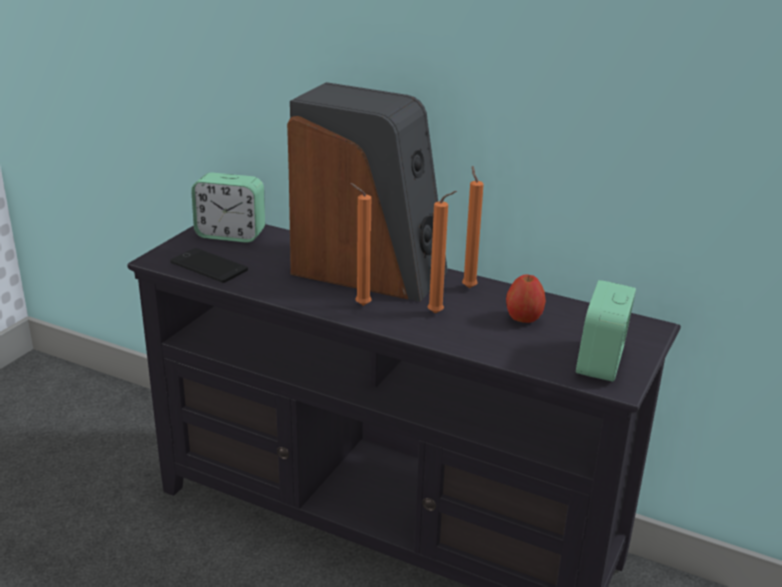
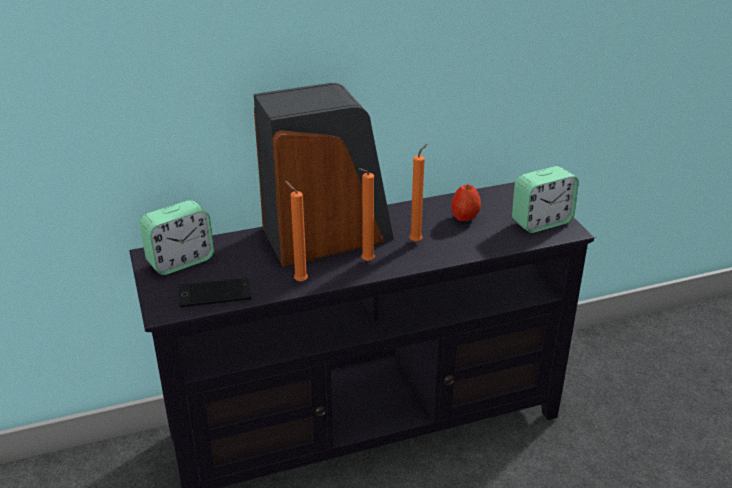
camera: 45 degrees left, 5 degrees up
orange candle [462,166,484,288] -> orange candle moved to [285,181,308,282]
alarm clock [576,280,636,382] -> alarm clock turned 90 degrees counterclockwise [512,166,579,233]

